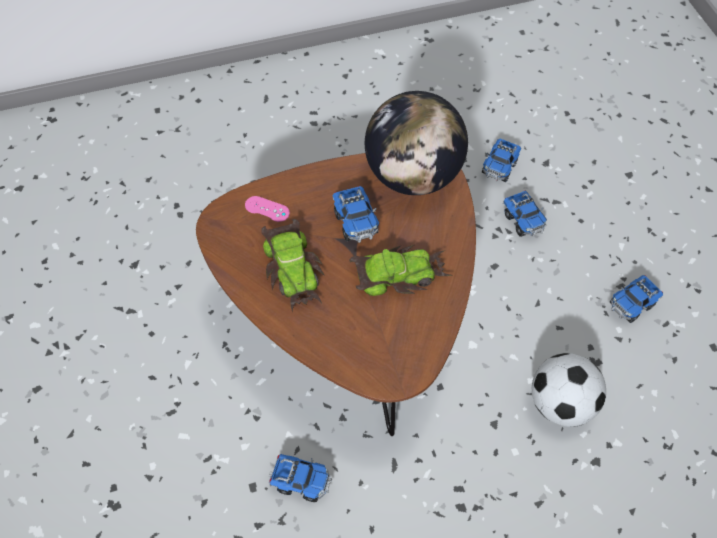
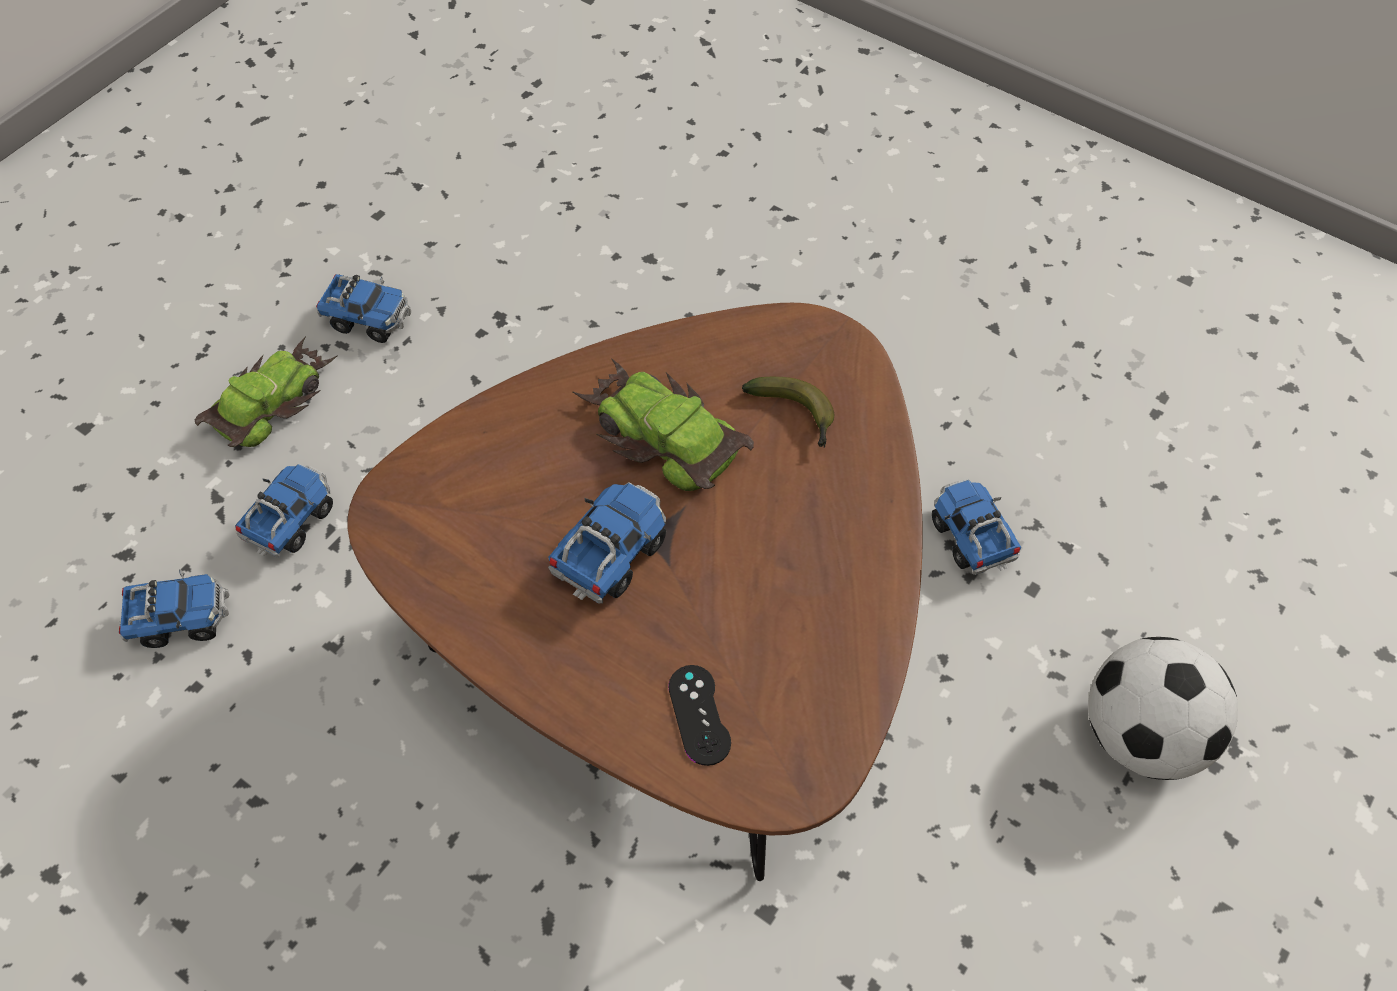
camera: 125 degrees left, 0 degrees up
pink game controller [245,196,290,222] -> black game controller [668,665,731,766]
toy car [261,219,325,313] -> toy car moved to [195,336,338,447]
globe [365,91,468,195] -> none
football [532,353,606,427] -> football moved to [1089,637,1238,780]
none -> banana [742,377,834,448]

